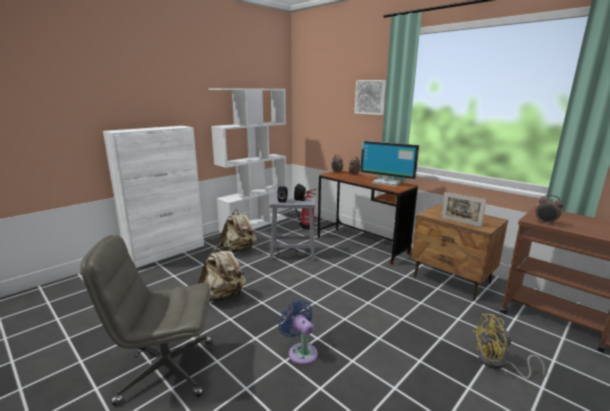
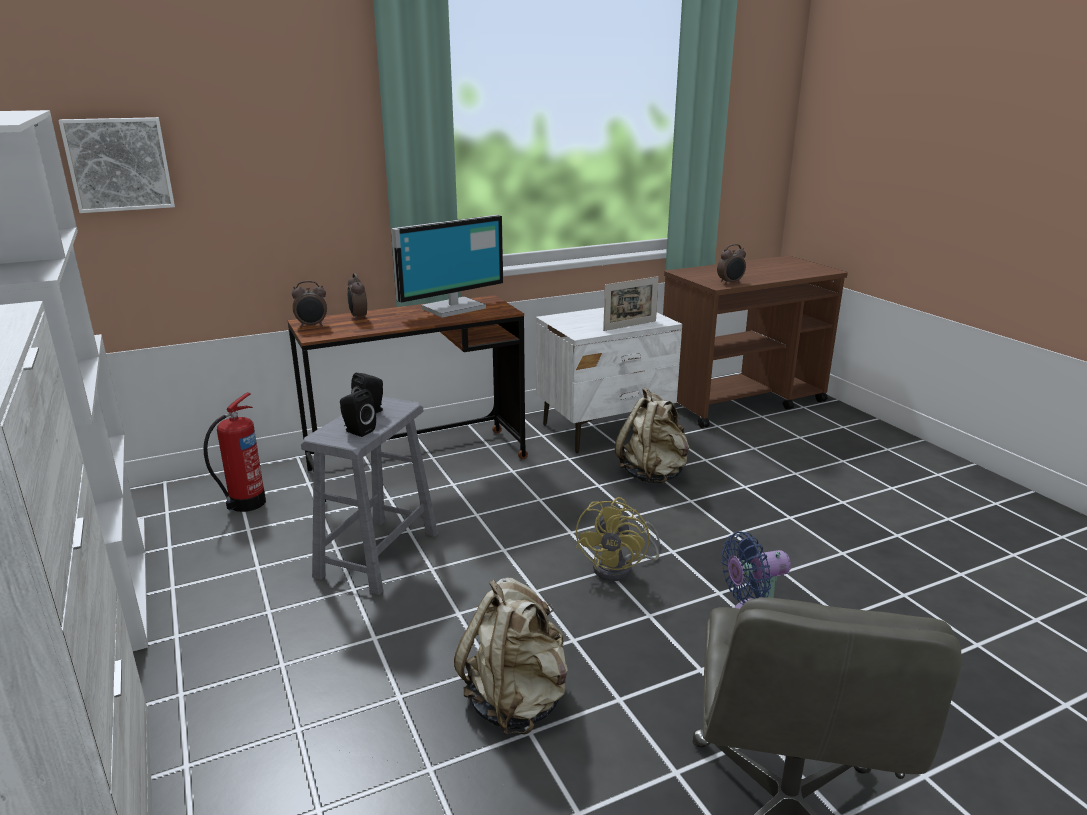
camera: 70 degrees left, 5 degrees up
beige backpack [219,209,257,253] -> beige backpack moved to [615,387,689,484]
picture [355,80,386,115] -> picture moved to [58,117,175,213]
brown nightstand [411,204,508,301] -> white nightstand [536,308,682,453]
yellow fan [472,314,545,379] -> yellow fan moved to [576,497,660,581]

